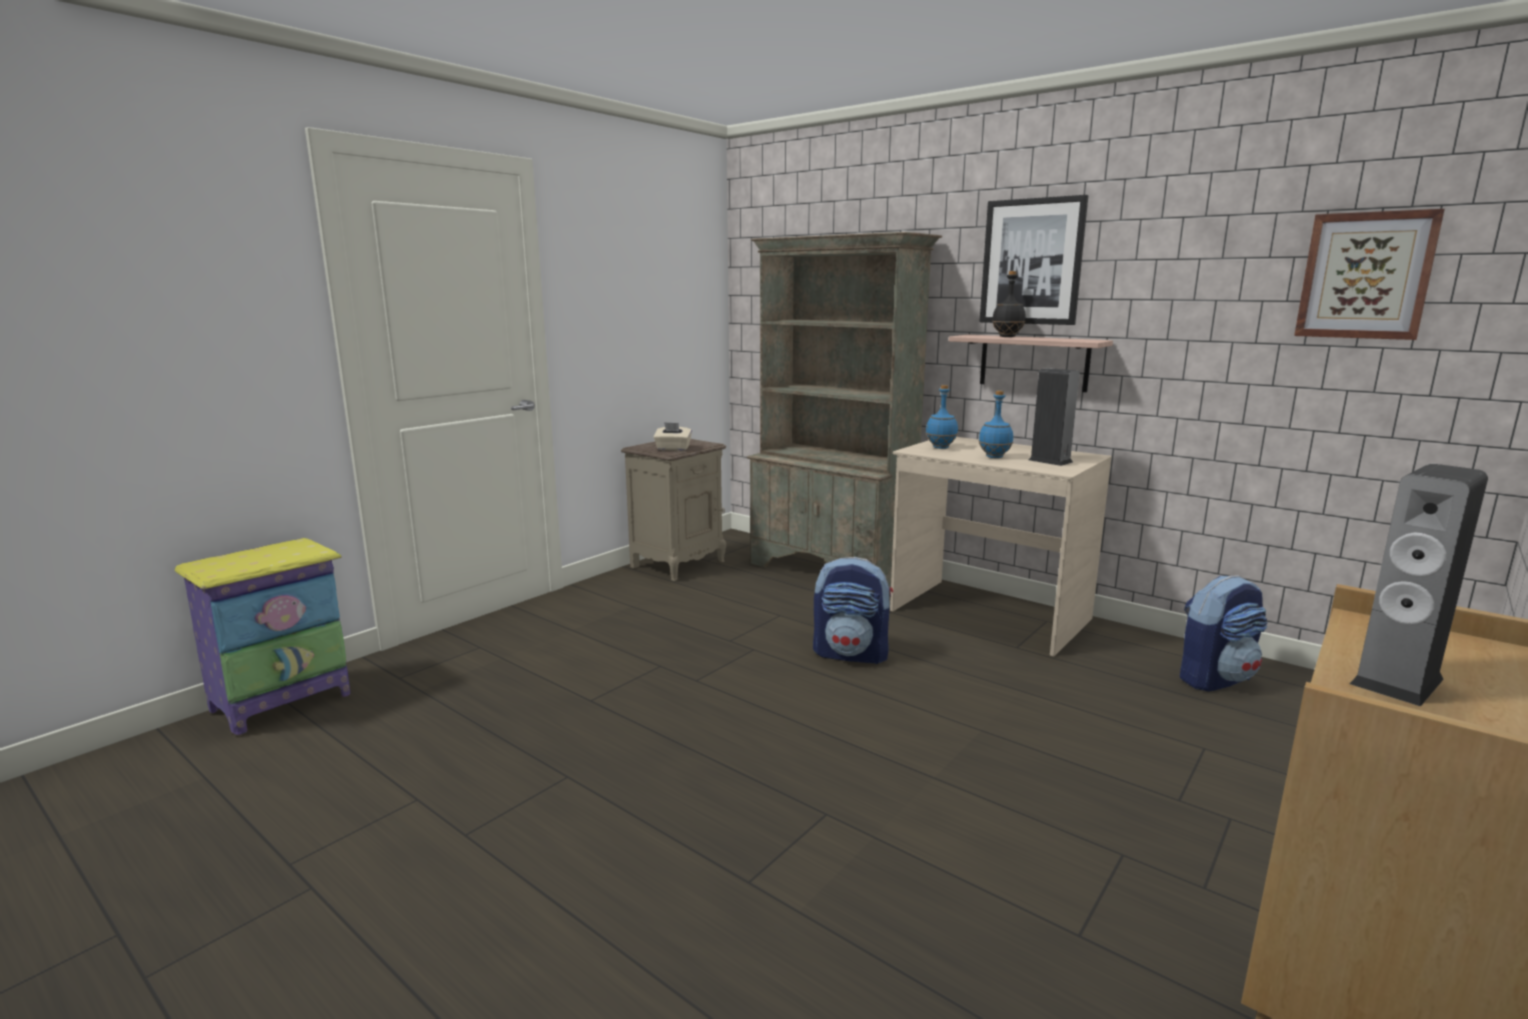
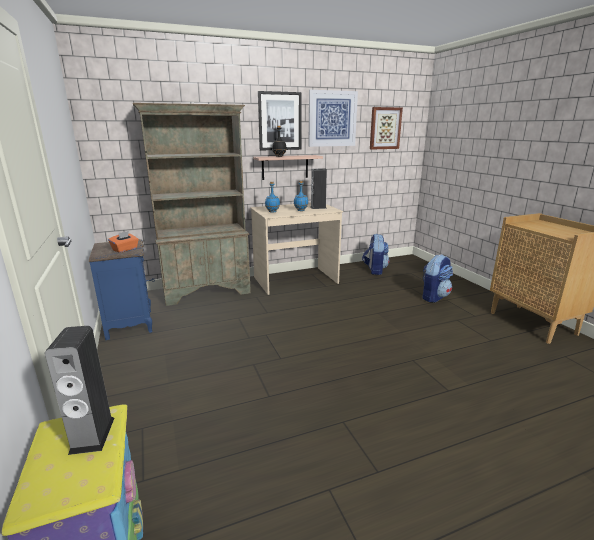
camera: 60 degrees left, 5 degrees up
beige nightstand [621,439,726,581] -> blue nightstand [89,239,155,340]
beige tissue box [654,422,692,451] -> orange tissue box [108,231,139,253]
backpack [813,557,893,664] -> backpack moved to [422,254,453,303]
speaker [1350,464,1488,706] -> speaker moved to [45,326,115,455]
none -> picture [308,90,358,147]

